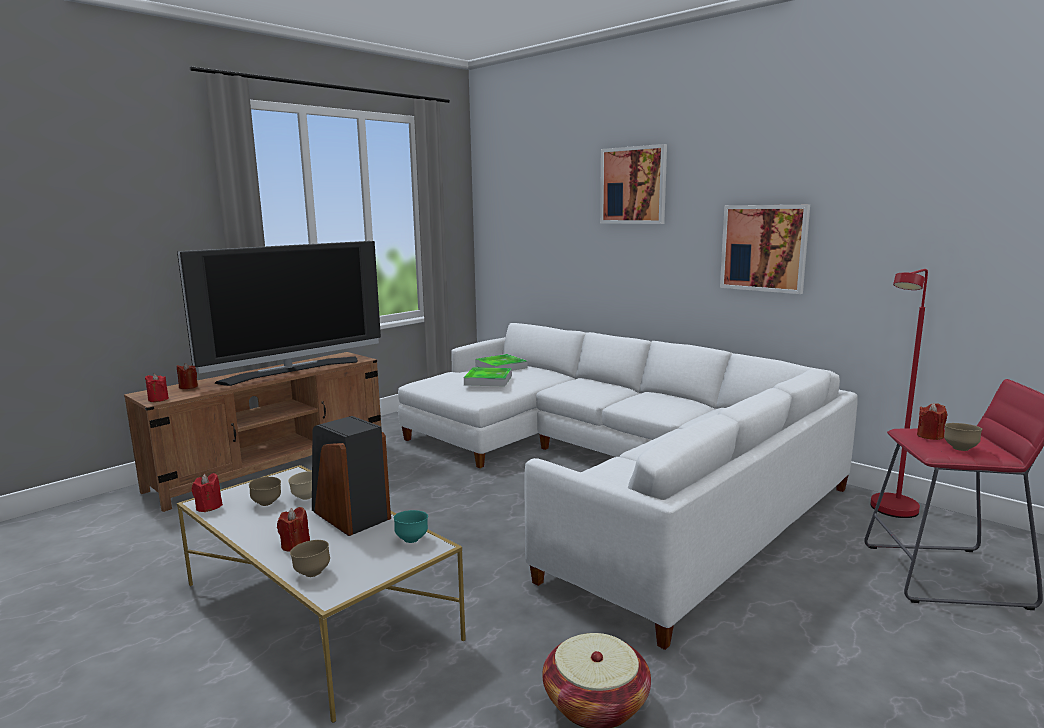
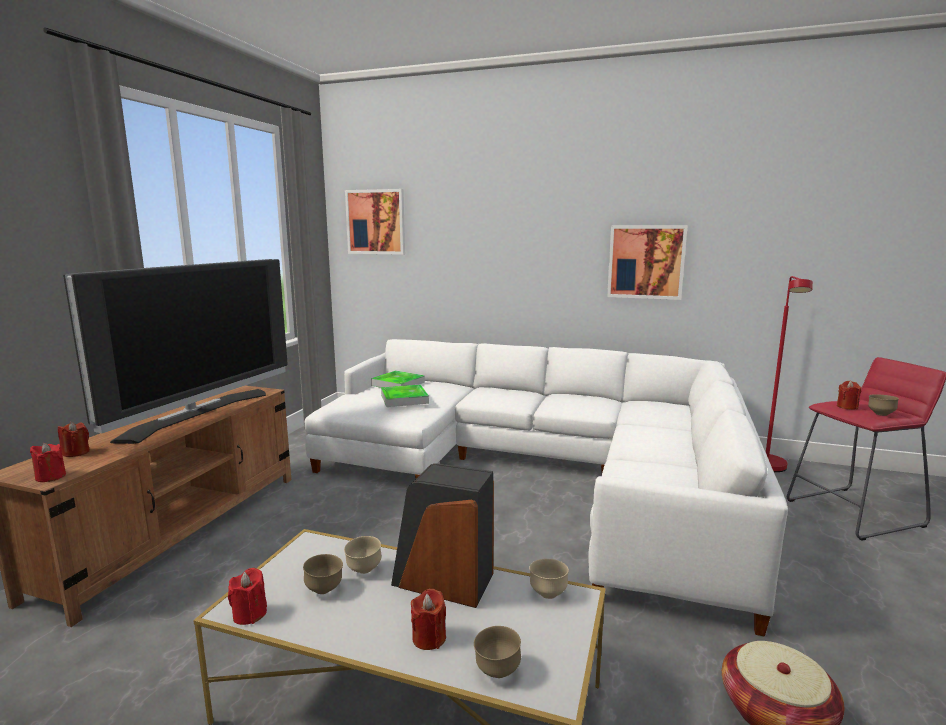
camera: 25 degrees left, 0 degrees up
turquoise bowl [394,510,428,543] -> beige bowl [529,559,569,599]
picture [600,144,667,224] -> picture moved to [345,189,405,255]

